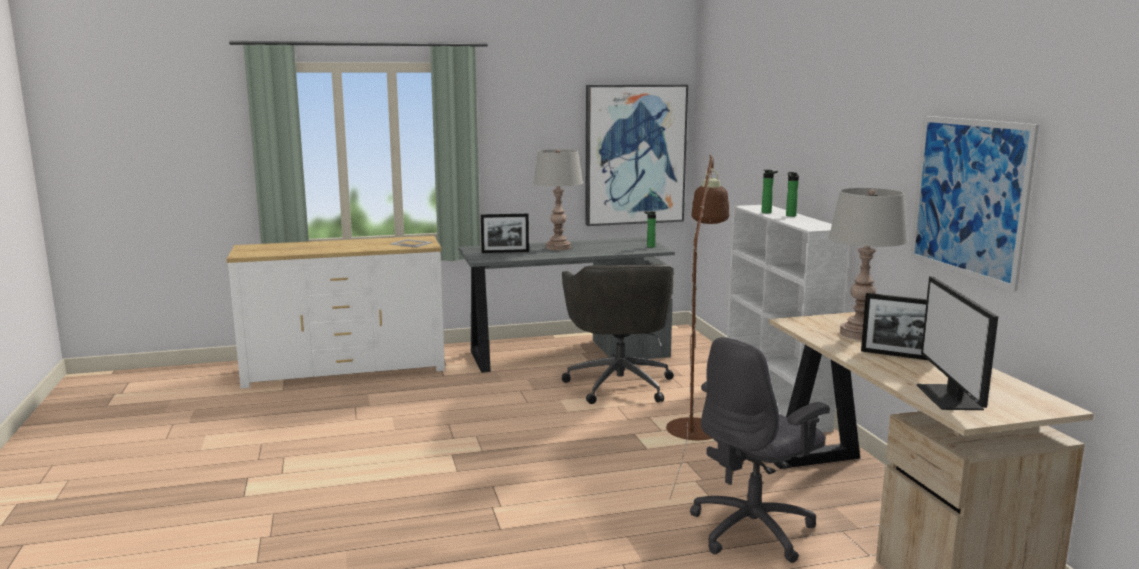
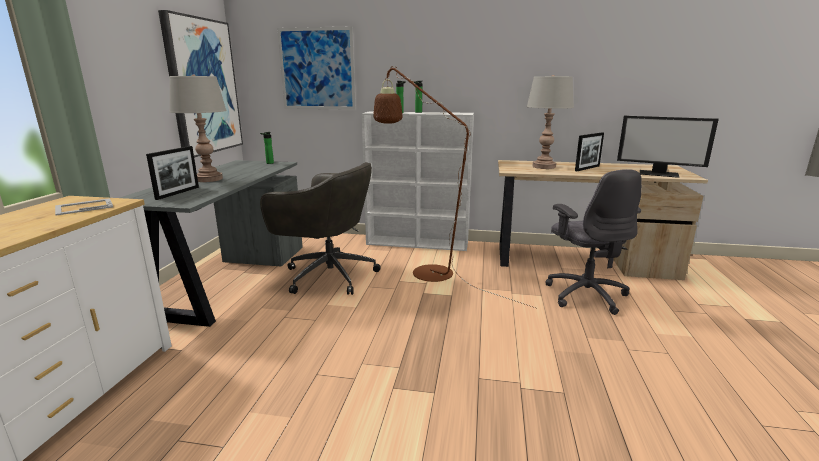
camera: 65 degrees left, 5 degrees up
picture [910,116,1039,291] -> picture moved to [277,26,356,110]

